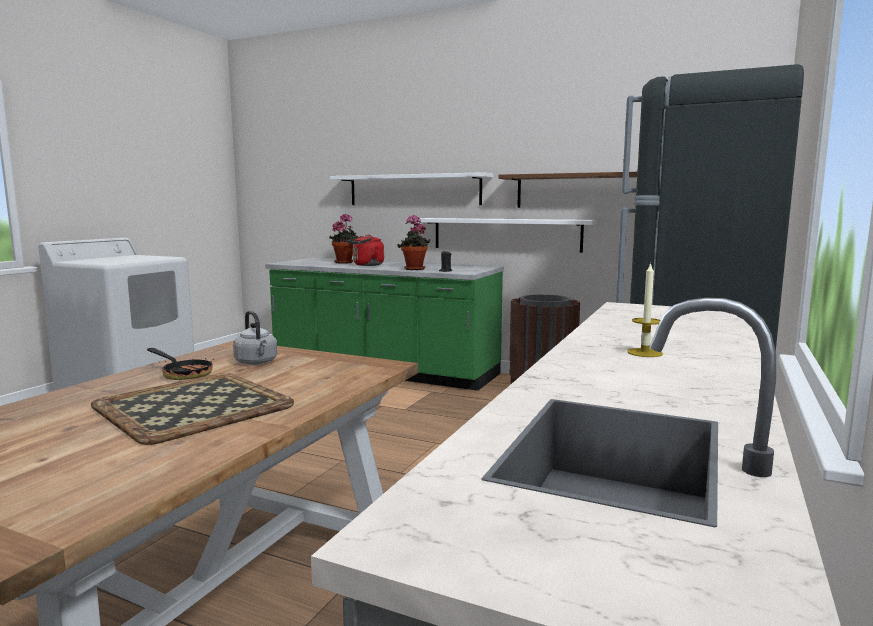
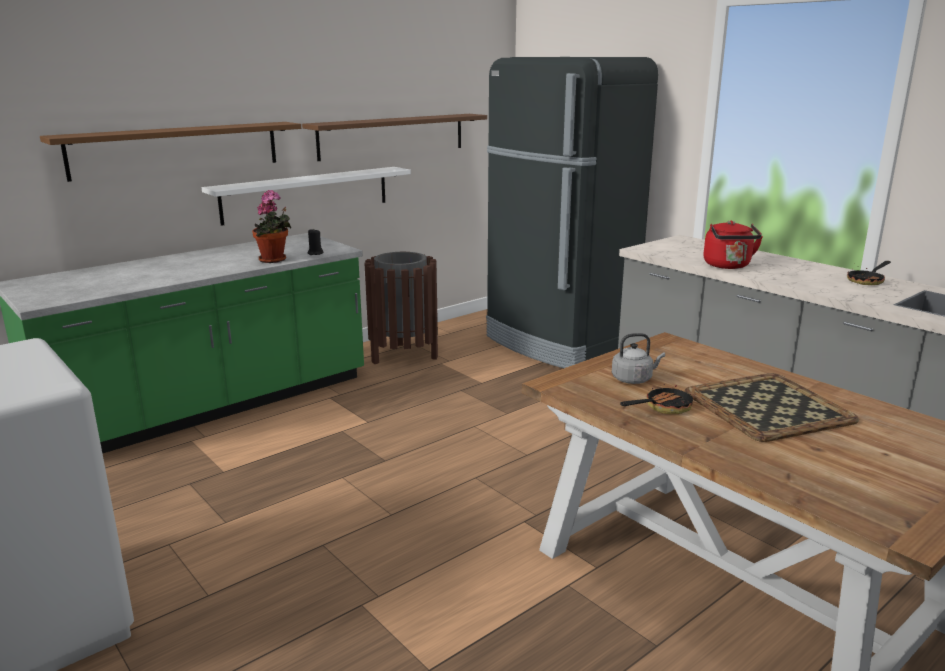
camera: 65 degrees left, 10 degrees up
potted plant [329,214,358,264] -> none
white shelf [330,172,493,205] -> brown shelf [40,122,301,182]
red kettle [348,235,384,266] -> red kettle moved to [704,220,763,269]
candle [627,262,663,357] -> none
none -> frying pan [847,261,891,285]

